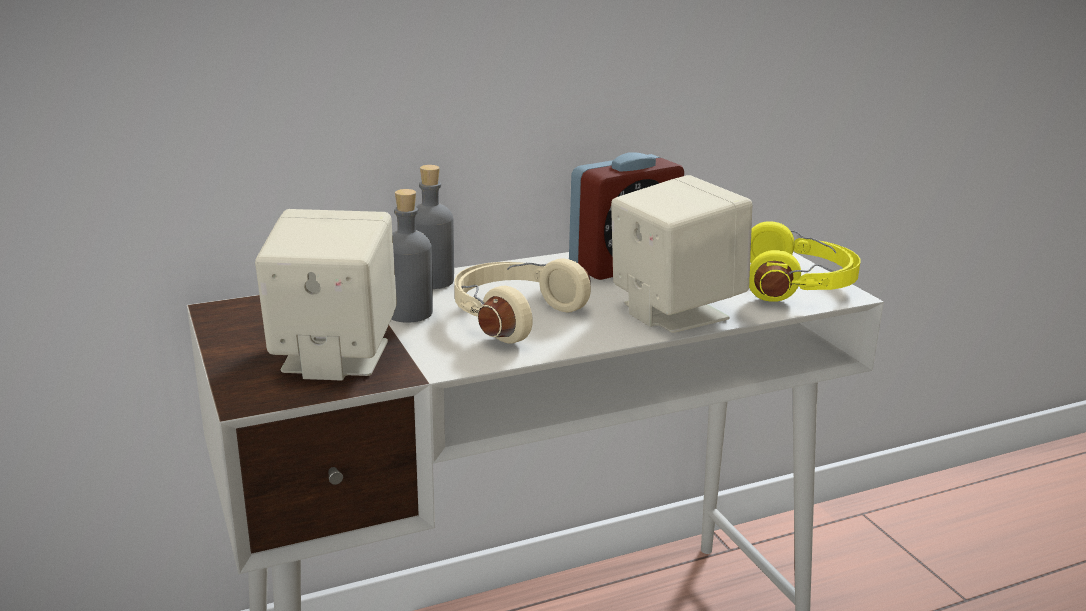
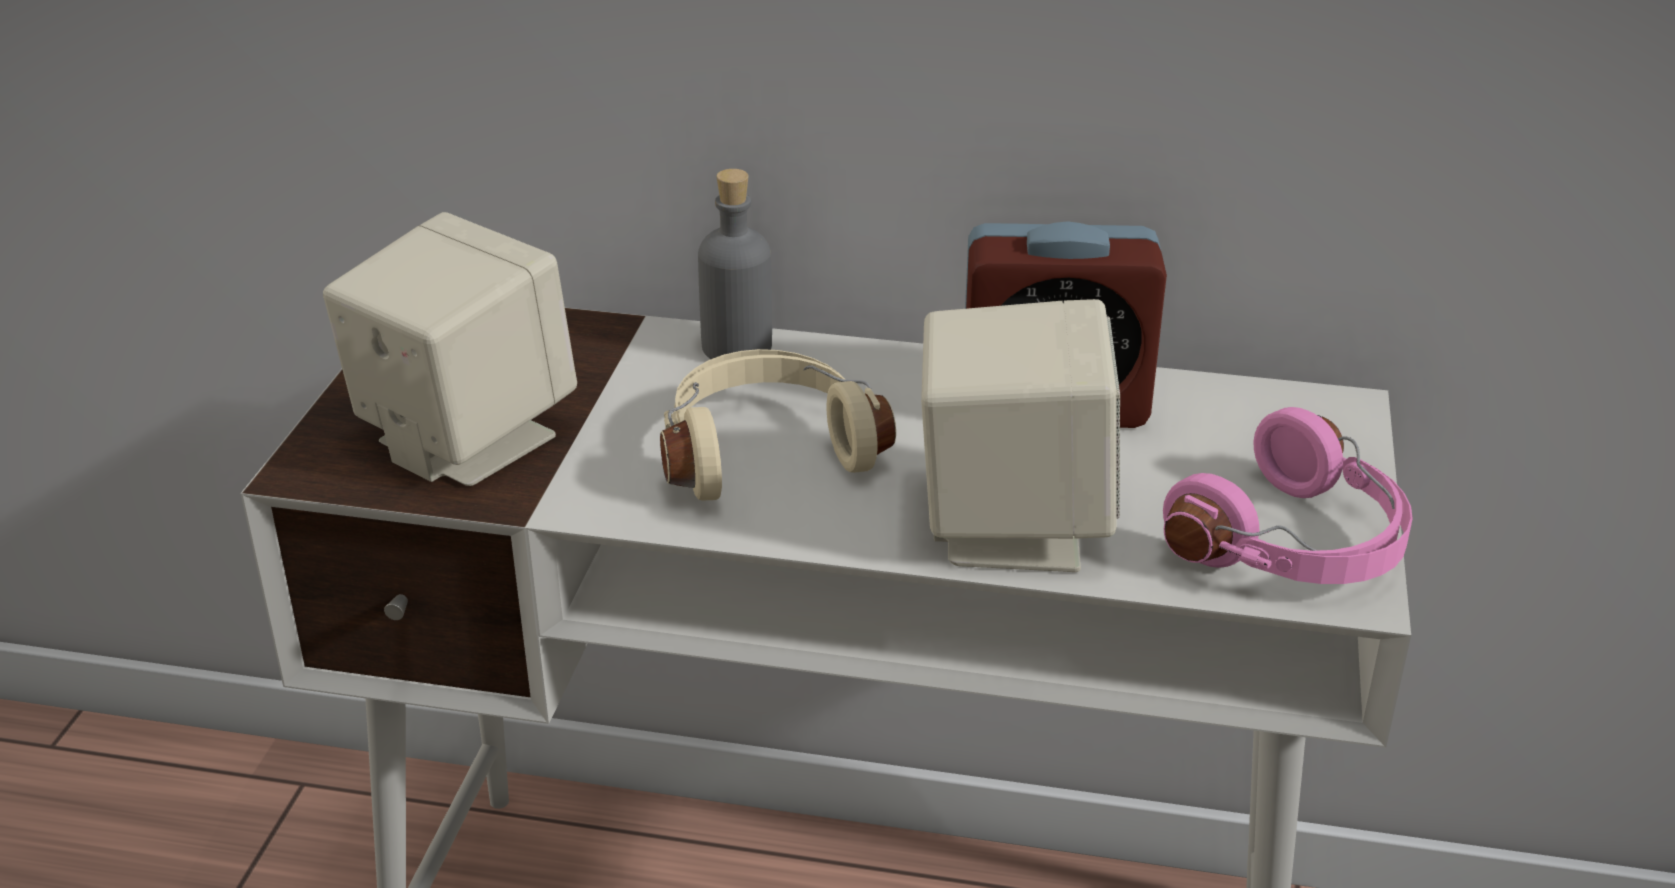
camera: 35 degrees right, 10 degrees up
grey bottle [391,189,433,323] -> none
yellow headphones [749,221,860,302] -> pink headphones [1163,407,1413,584]

